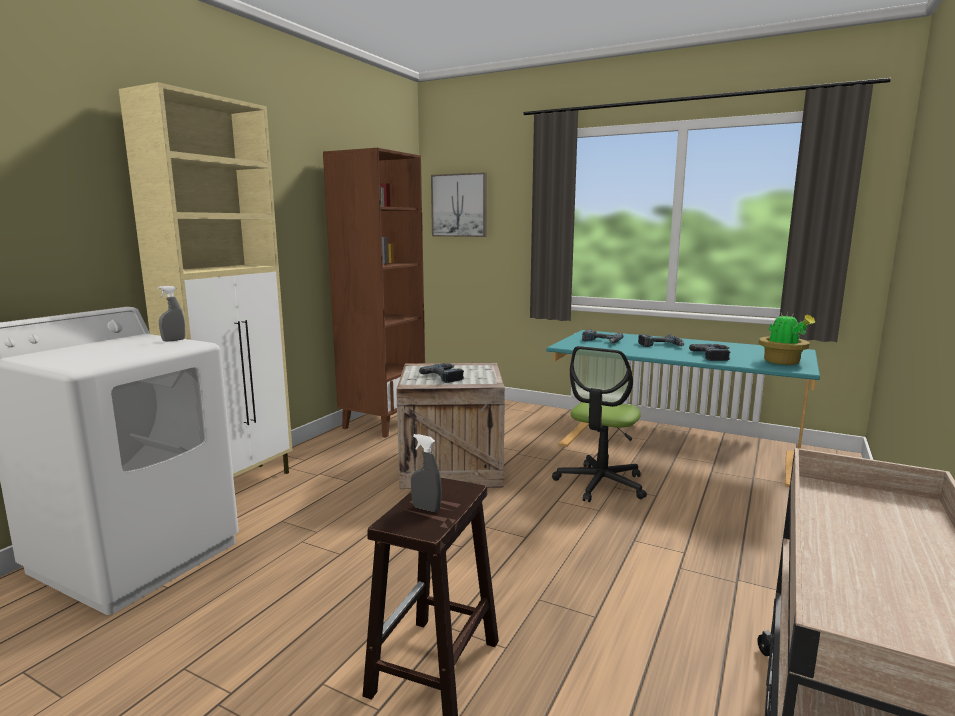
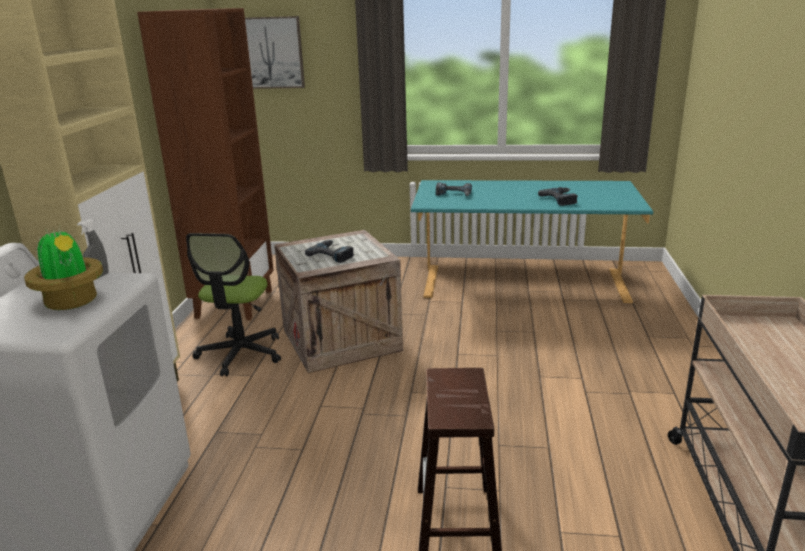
camera: 20 degrees left, 10 degrees up
grey spray bottle [411,434,442,512] -> none
office chair [552,346,647,502] -> office chair moved to [186,233,281,376]
power drill [638,334,684,347] -> none
potted plant [759,312,815,365] -> potted plant moved to [24,228,103,310]

